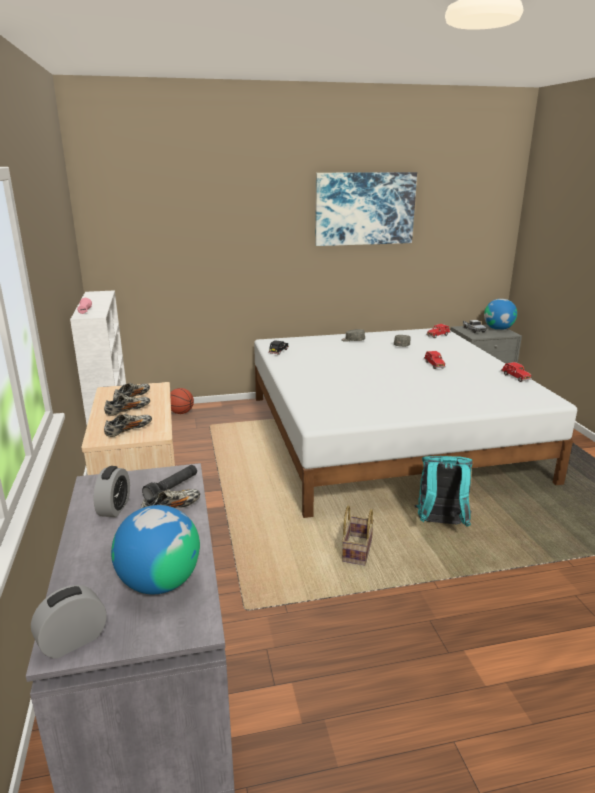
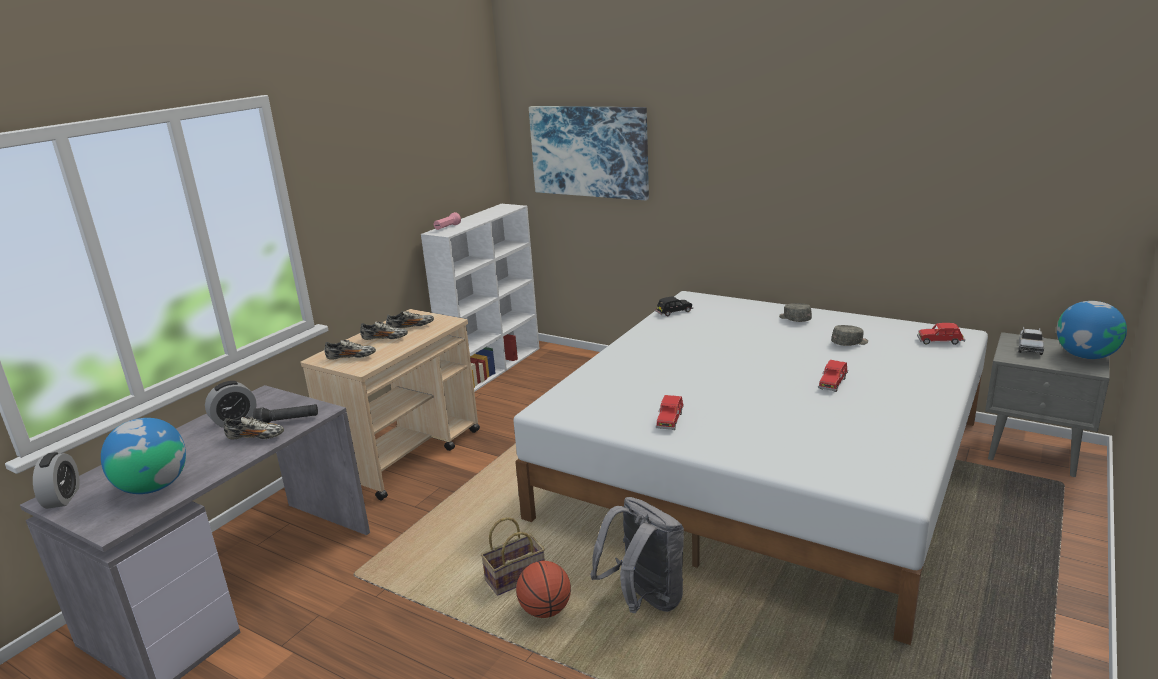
camera: 45 degrees right, 0 degrees up
alarm clock [31,585,106,659] -> alarm clock turned 75 degrees clockwise [33,452,79,509]
basketball [170,388,194,414] -> basketball moved to [516,561,571,618]
picture [315,172,417,246] -> picture moved to [529,106,649,200]
turquoise backpack [414,456,472,526] -> grey backpack [590,497,684,613]
red toy car [501,362,532,382] -> red toy car moved to [656,395,684,430]

